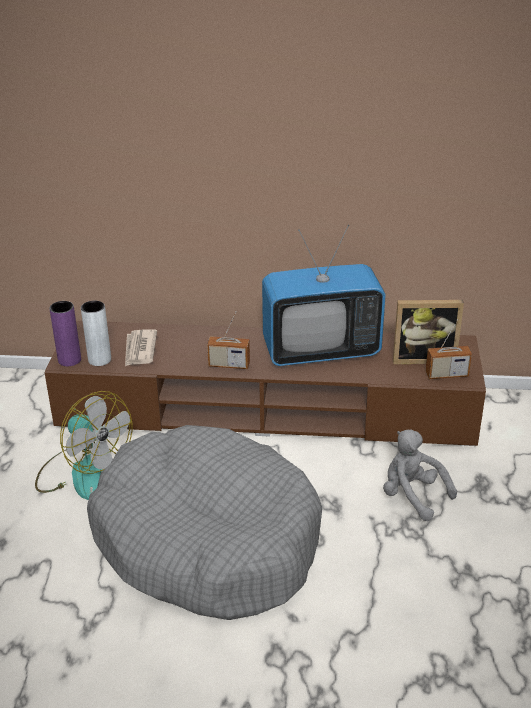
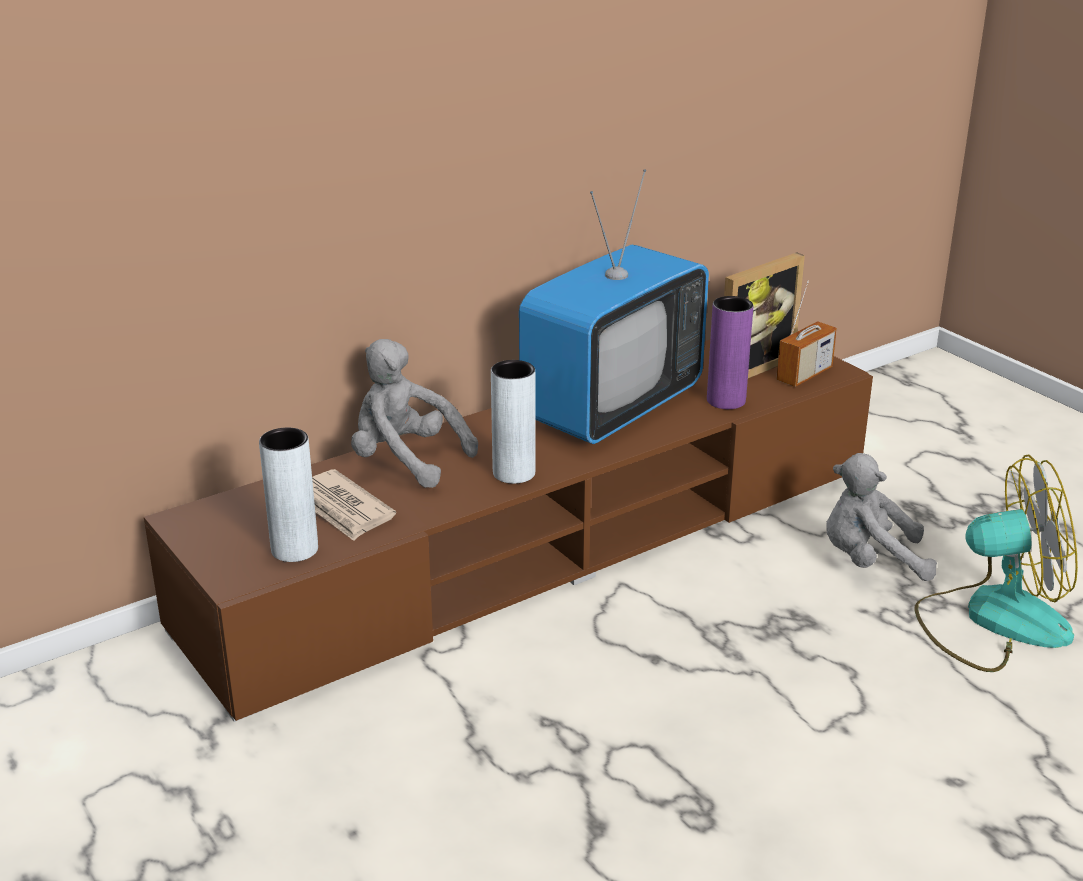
camera: 40 degrees left, 5 degrees down
fan [35,391,132,500] -> fan moved to [915,454,1078,672]
purple vase [49,301,81,366] -> purple vase moved to [707,296,753,409]
grey dog bed [87,425,322,620] -> none
radio [207,311,250,369] -> grey vase [491,360,536,484]
none -> grey plush toy [351,339,478,488]

